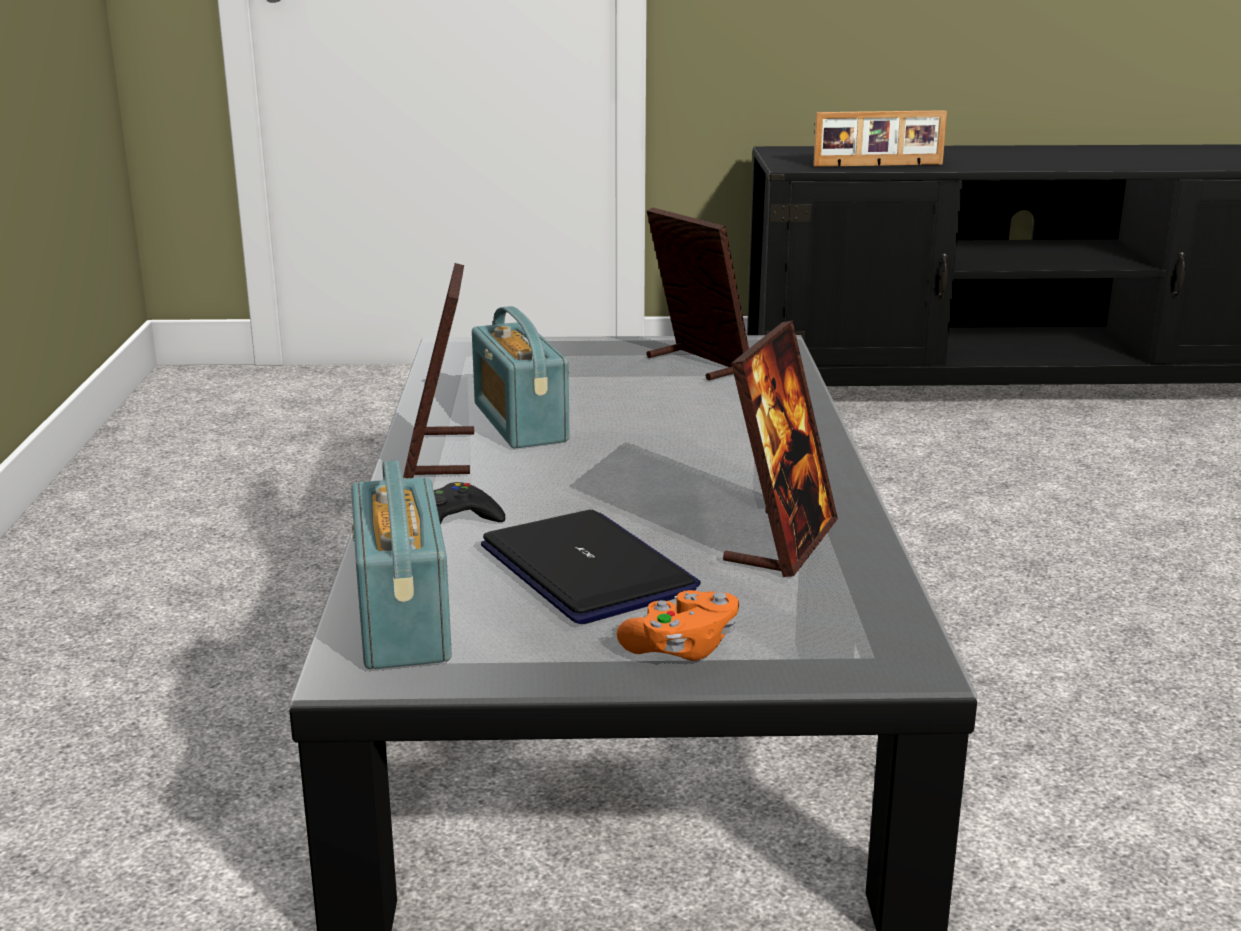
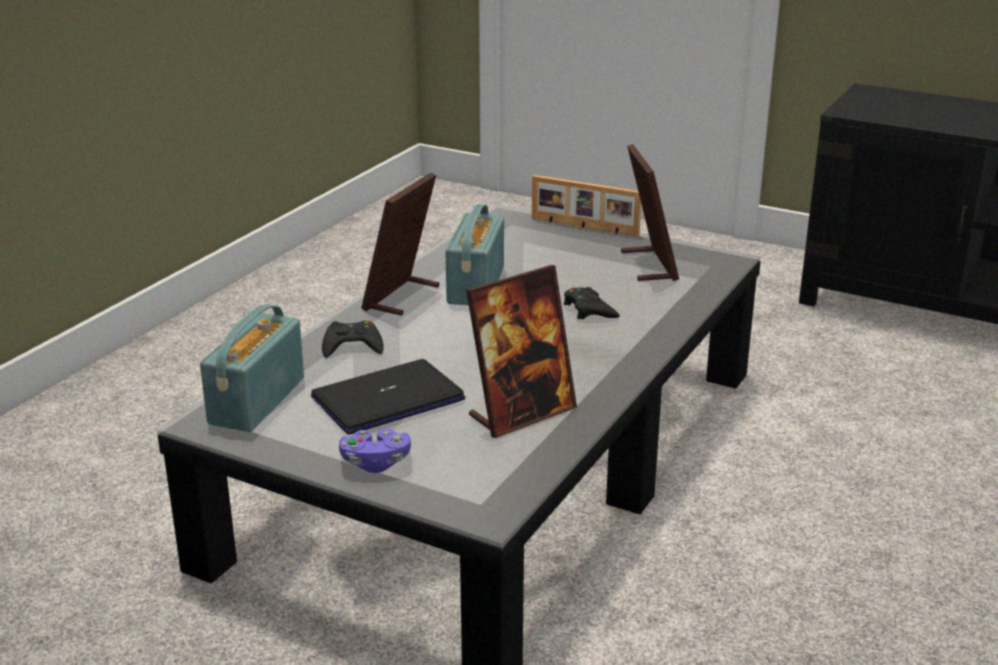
camera: 30 degrees right, 5 degrees up
laptop [481,510,701,624] -> laptop turned 120 degrees counterclockwise [311,359,465,434]
orange game controller [617,590,739,661] -> purple game controller [339,429,411,473]
picture frame [813,110,947,167] -> picture frame moved to [532,175,641,237]
none -> black game controller [564,287,620,320]

